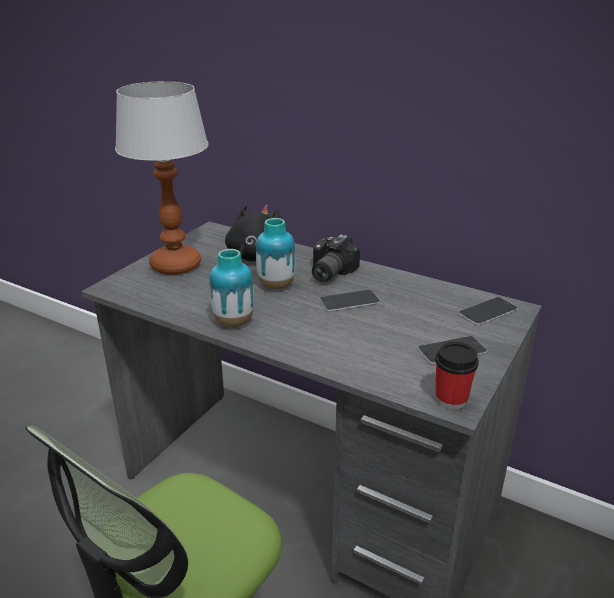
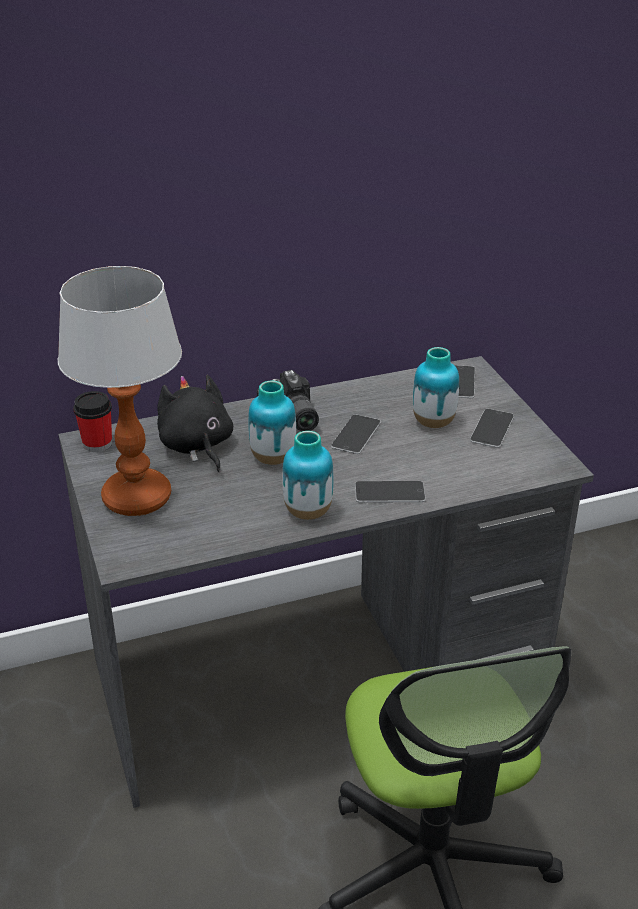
camera: 50 degrees left, 5 degrees up
cup [435,342,479,410] -> cup moved to [73,391,112,452]
none -> phone [355,481,426,503]
none -> vase [413,347,459,428]

